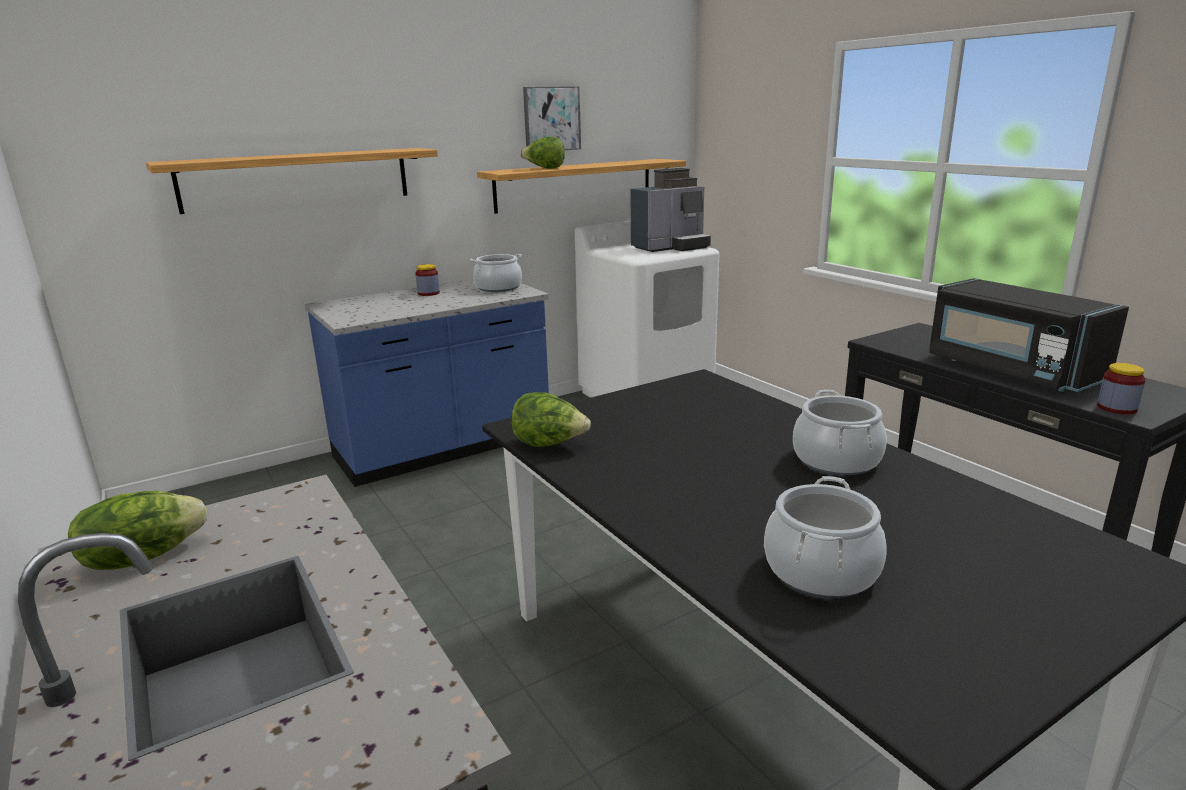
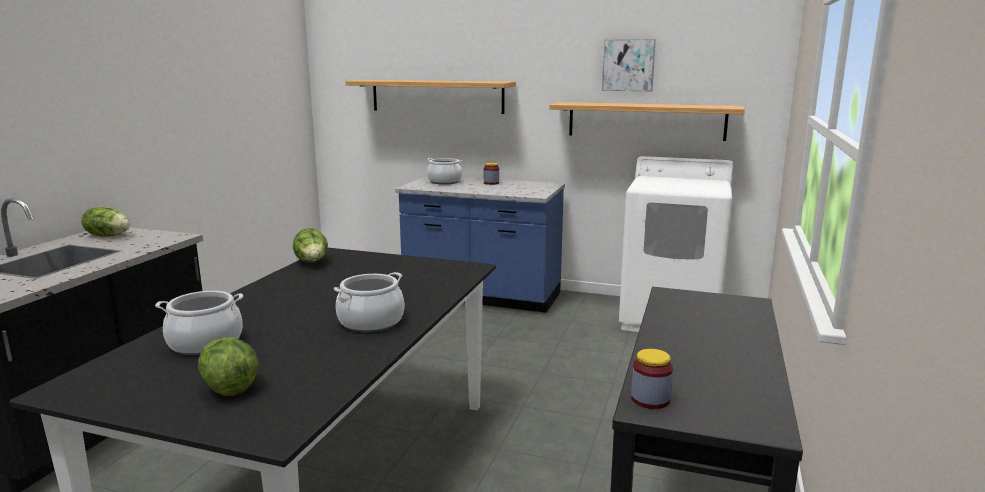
camera: 50 degrees right, 5 degrees down
cooking pot [470,254,522,292] -> cooking pot moved to [427,158,462,185]
lettuce [520,137,565,169] -> lettuce moved to [198,337,259,396]
coffee machine [631,168,711,252] -> none
black microwave [929,278,1129,392] -> none

